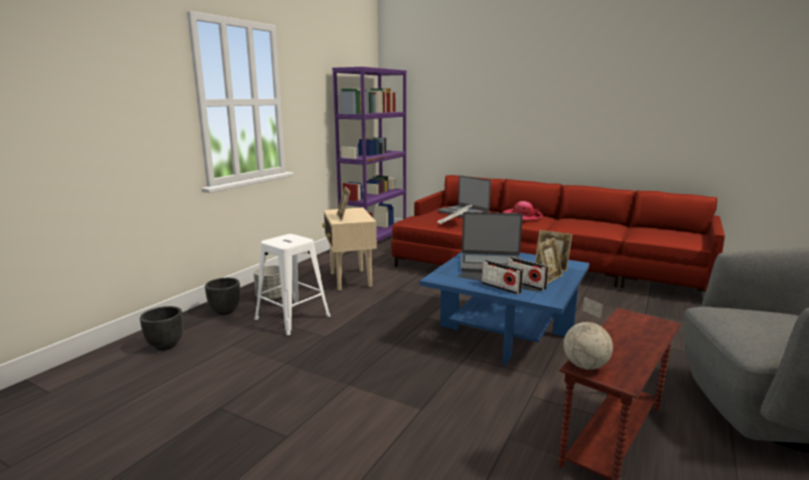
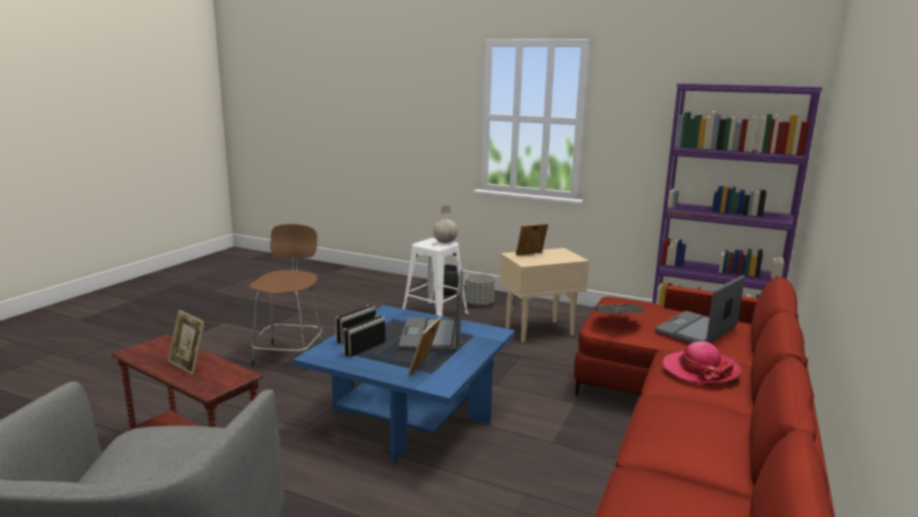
camera: 85 degrees right, 0 degrees up
black planter [140,306,183,350] -> none
picture frame [538,238,563,284] -> picture frame moved to [168,310,204,375]
globe [564,297,613,370] -> globe moved to [433,205,458,243]
none -> brown stool [249,224,322,370]

